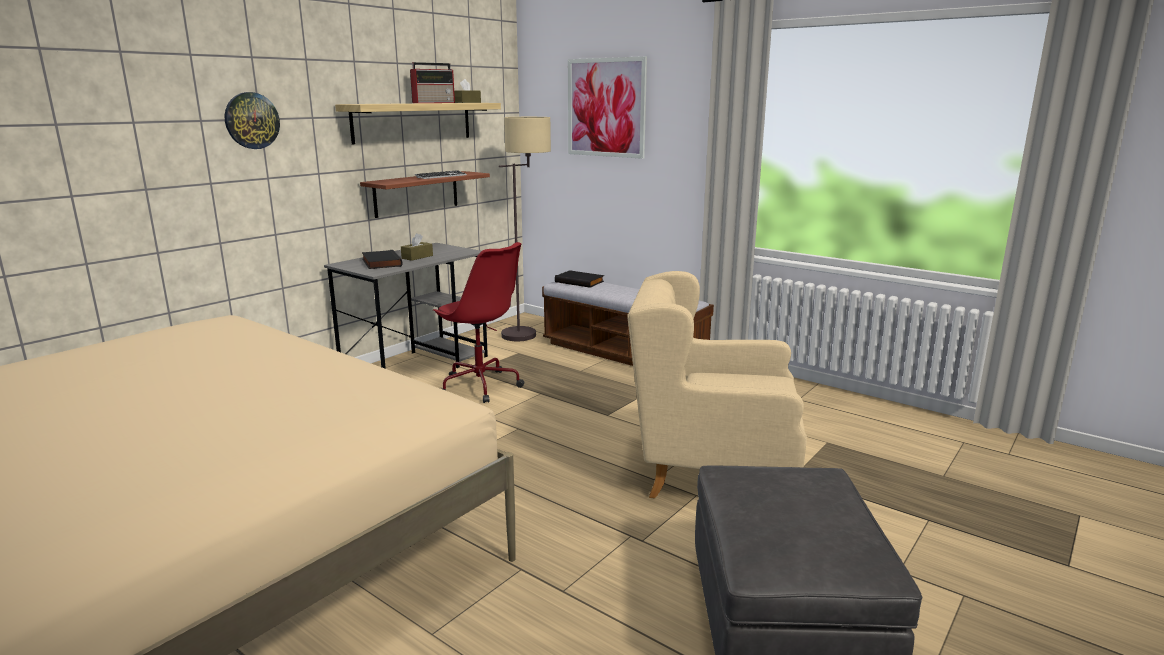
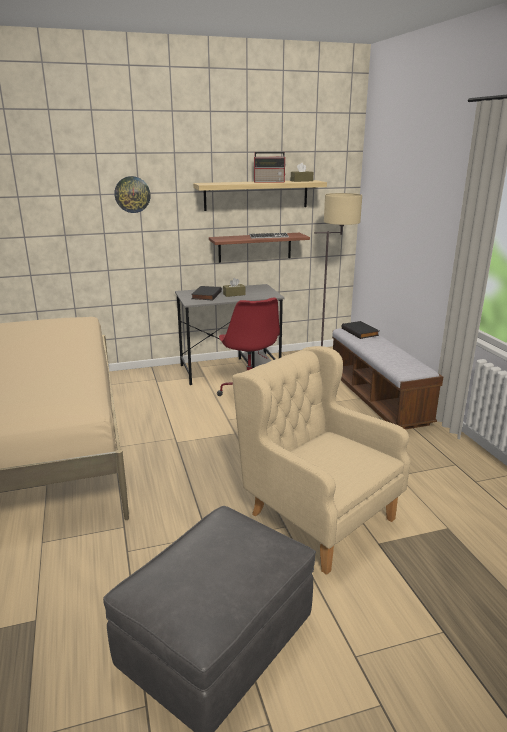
camera: 35 degrees right, 5 degrees up
picture [568,56,647,159] -> none

